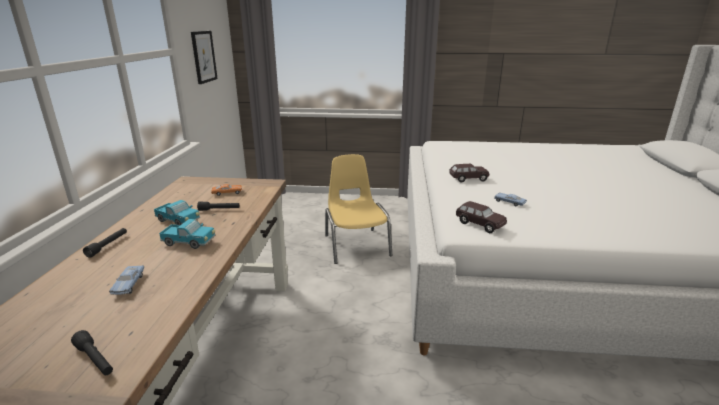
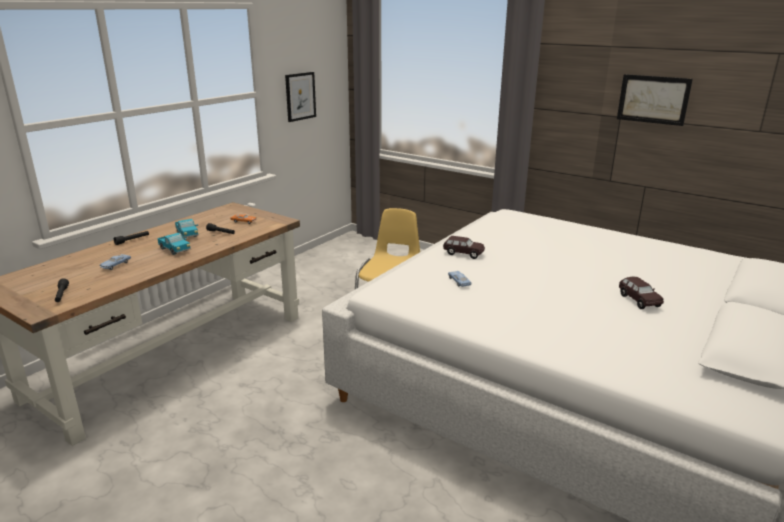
camera: 30 degrees right, 0 degrees up
brown toy car [456,201,507,233] -> brown toy car moved to [619,277,664,309]
none -> picture [617,74,693,126]

